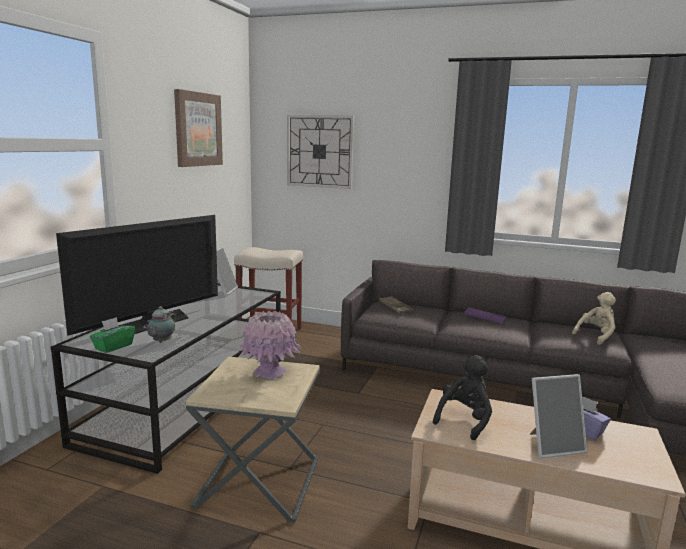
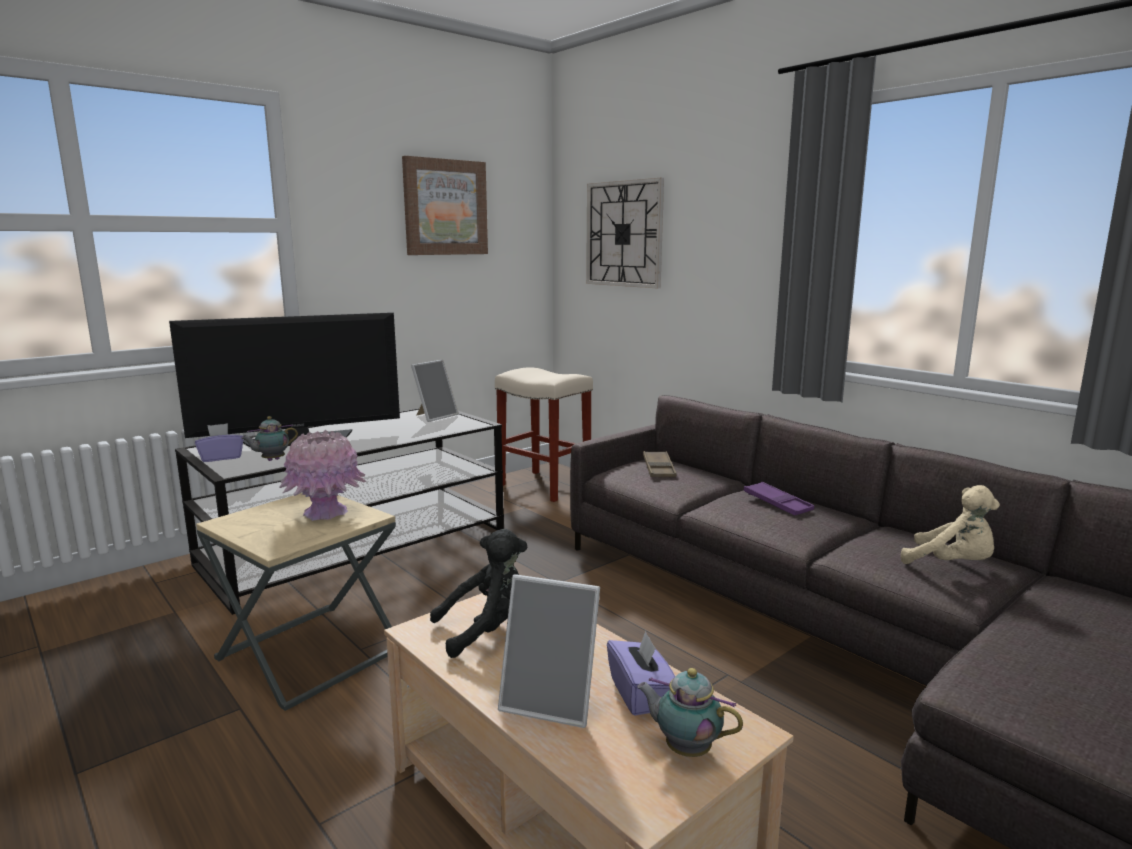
camera: 30 degrees right, 0 degrees up
green tissue box [90,317,135,353] -> purple tissue box [195,423,243,462]
beige plush toy [572,292,616,345] -> beige plush toy turned 45 degrees clockwise [901,485,1000,564]
none -> teapot [637,668,743,757]

